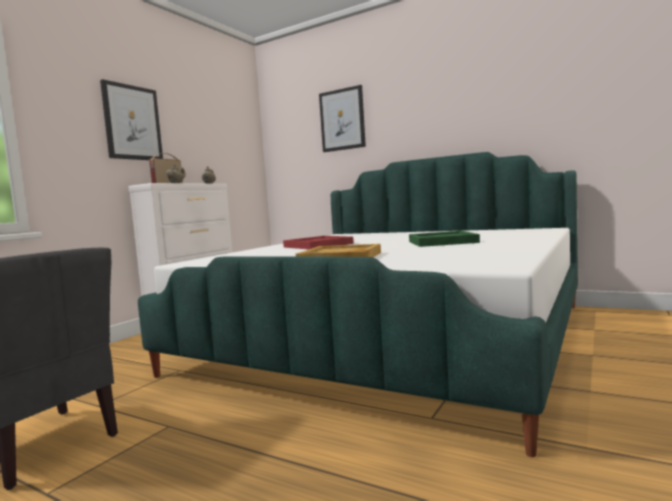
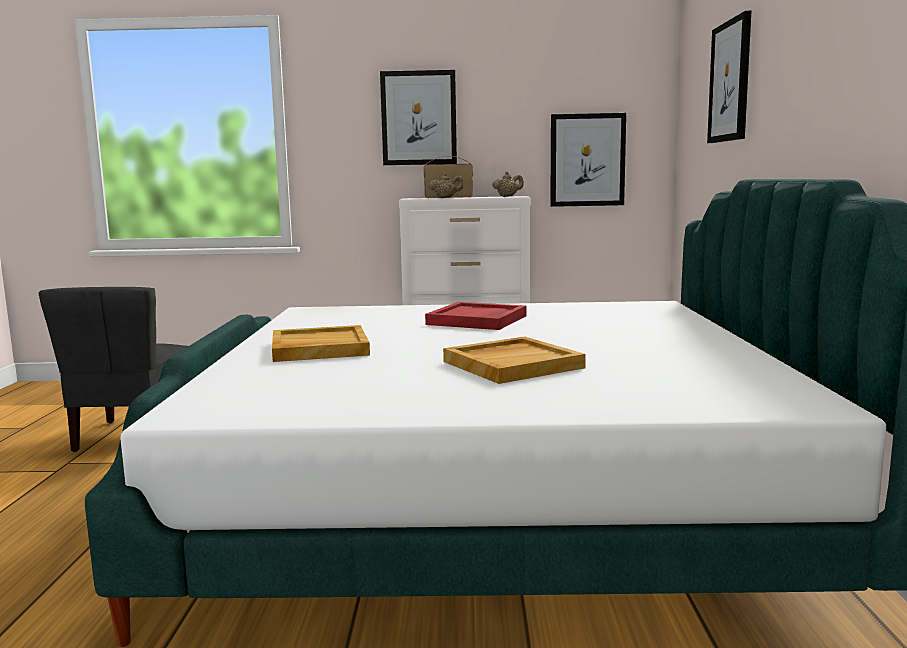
camera: 60 degrees right, 5 degrees up
green tray [409,231,480,247] -> beige tray [443,336,586,384]
none -> picture [550,113,626,207]

